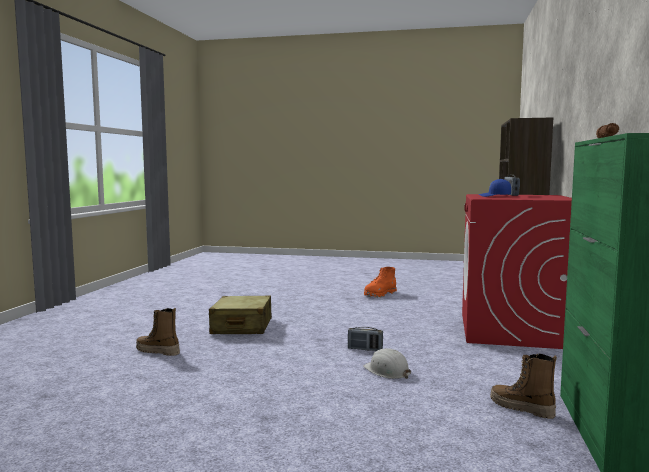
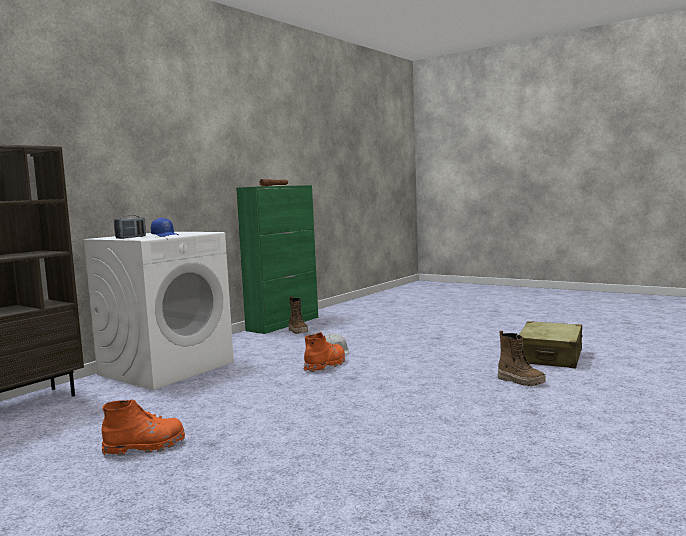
camera: 155 degrees left, 0 degrees up
beige suitcase [209,295,272,334] -> beige suitcase moved to [519,321,583,368]
radio [348,327,383,351] -> orange boot [304,332,345,372]
red washing machine [462,194,572,349] -> white washing machine [82,232,234,390]

